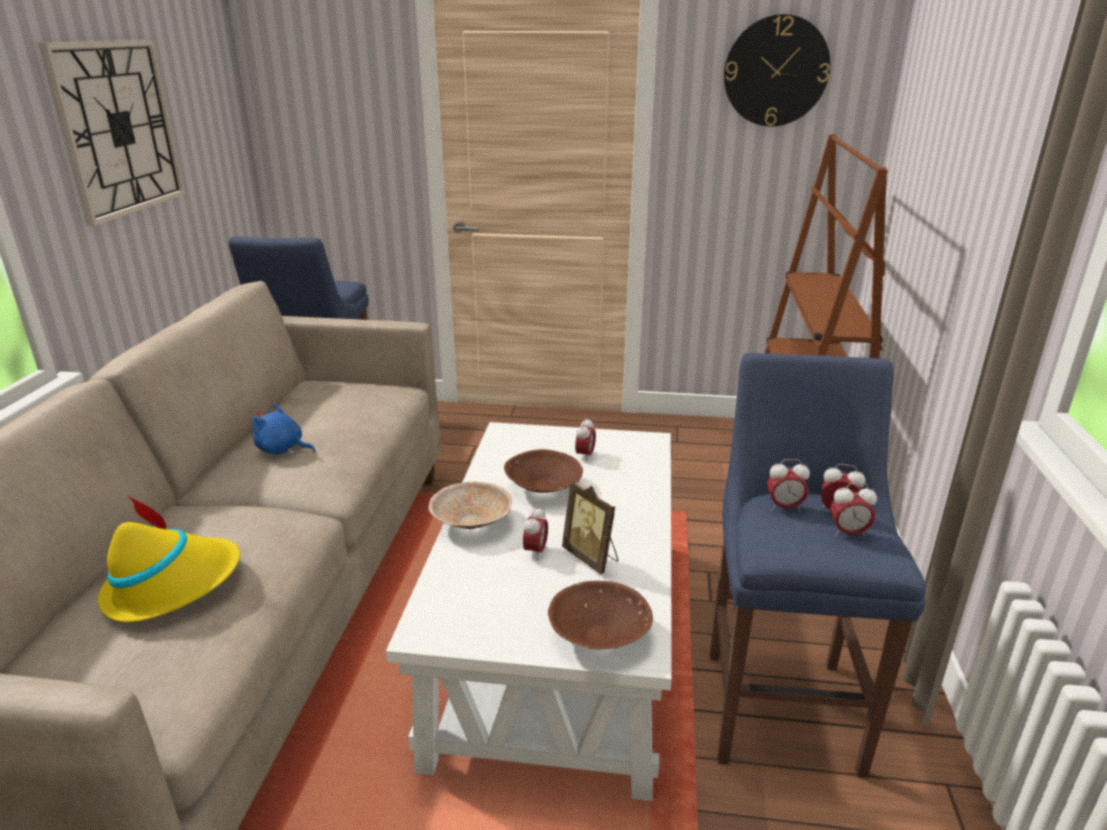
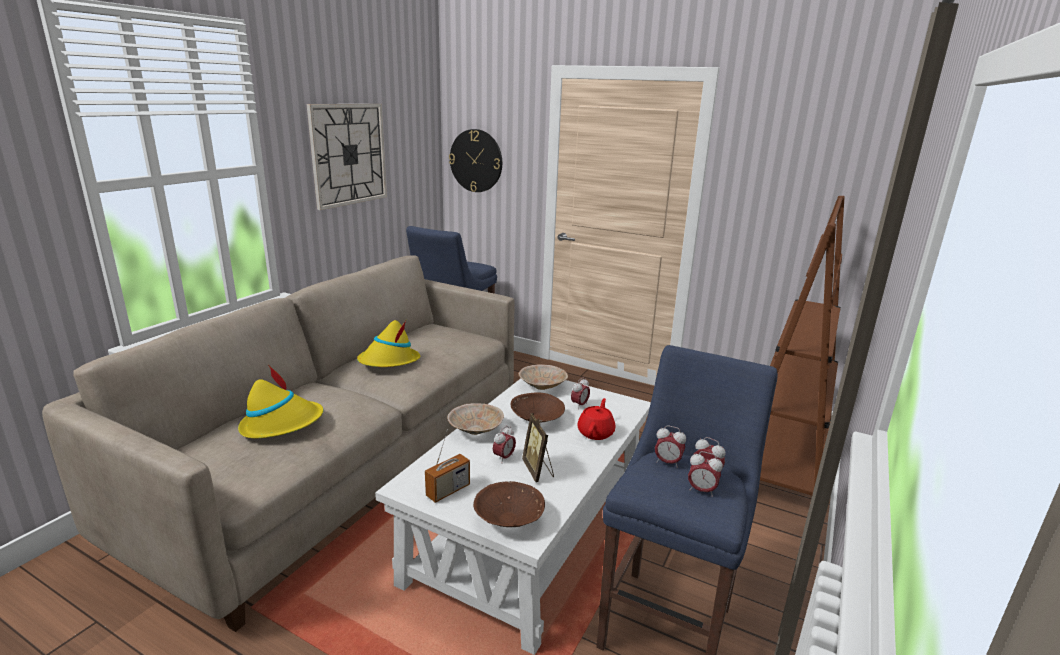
camera: 20 degrees right, 5 degrees down
blue plush toy [253,404,316,455] -> yellow hat [357,320,420,367]
wall clock [724,14,830,126] -> wall clock moved to [449,129,502,192]
none -> radio [425,429,470,503]
none -> beige bowl [518,364,568,390]
none -> red teapot [577,398,615,440]

